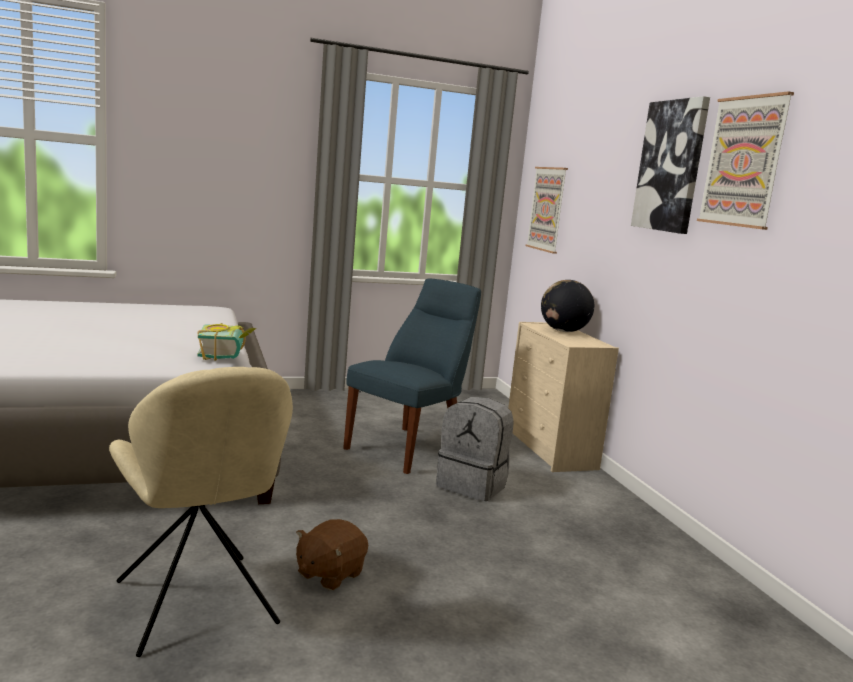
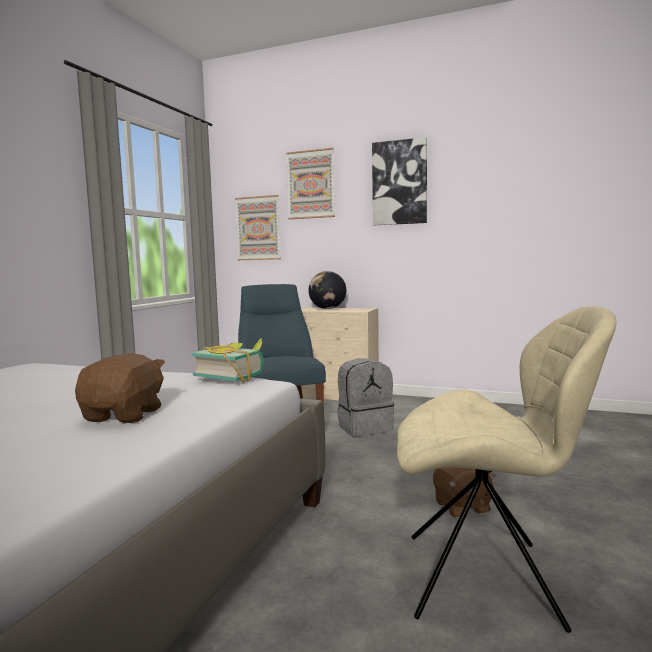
camera: 50 degrees left, 5 degrees down
picture [697,91,794,230] -> picture moved to [286,148,335,219]
none -> brown plush toy [75,353,165,423]

